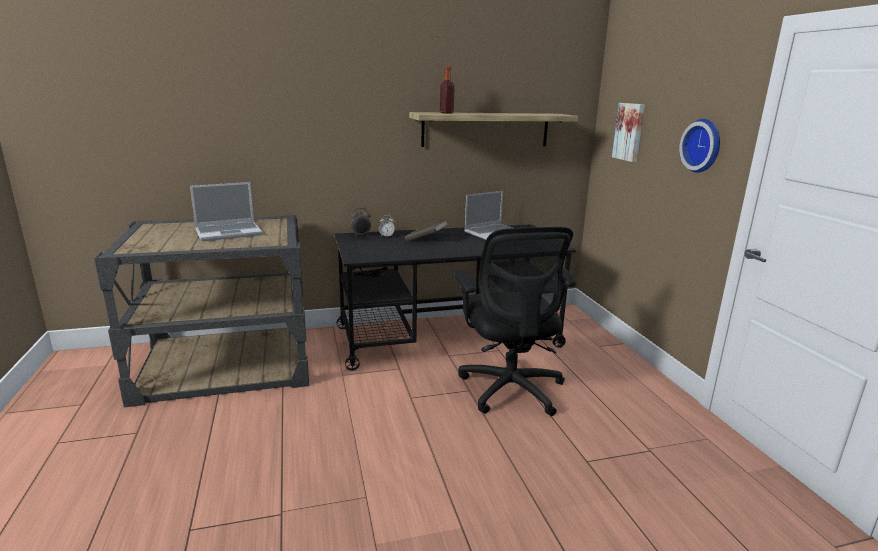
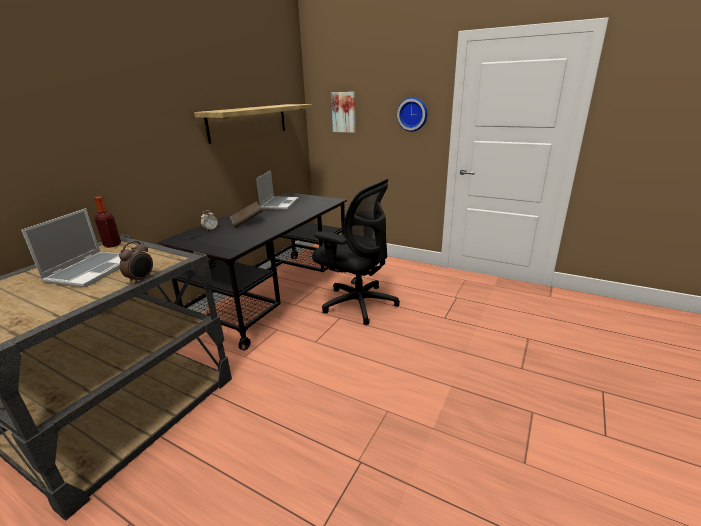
camera: 45 degrees left, 5 degrees up
alarm clock [350,208,371,236] -> alarm clock moved to [119,241,153,284]
bottle [440,66,454,114] -> bottle moved to [94,197,121,248]

